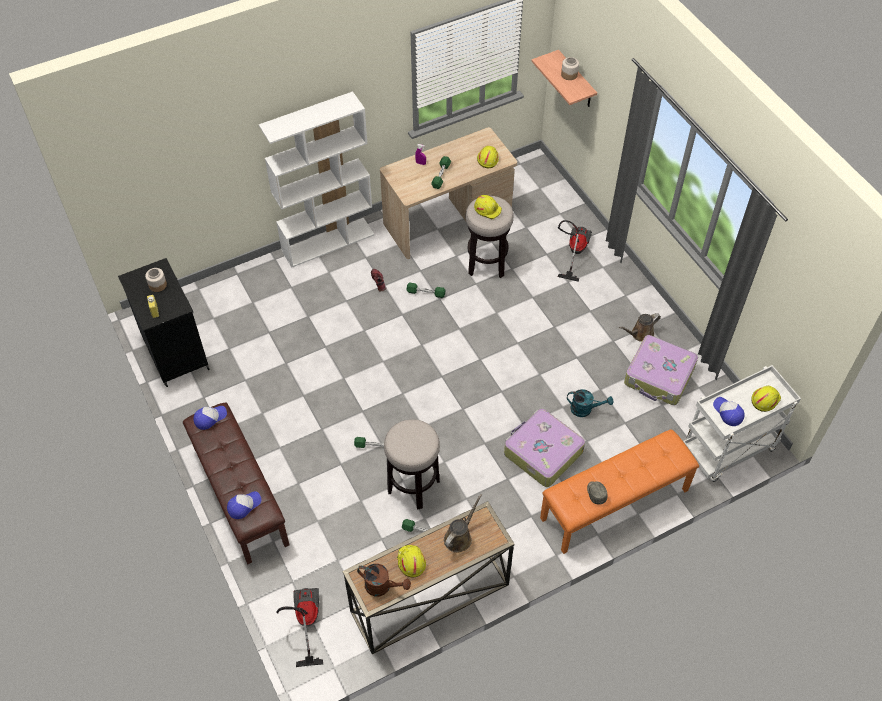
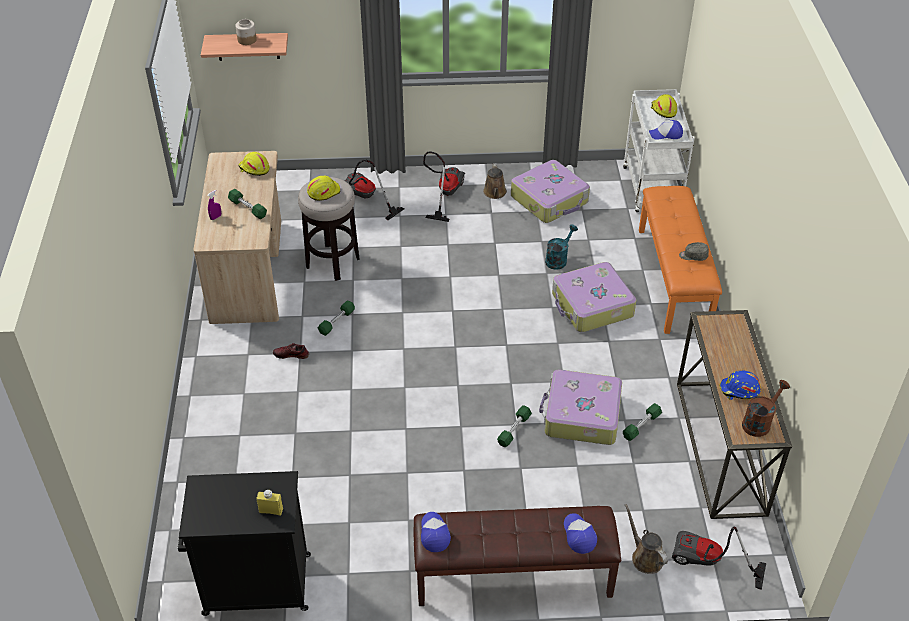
camera: 65 degrees left, 10 degrees down
jar [145,268,167,292] -> none
white bookcase [259,91,374,268] -> none
stool [384,419,440,510] -> suitcase [539,370,622,445]
yellow hard hat [397,545,426,578] -> blue hard hat [719,371,761,400]
brown watering can [444,494,482,552] -> brown watering can moved to [625,504,668,574]
none -> vacuum cleaner [423,152,465,222]

